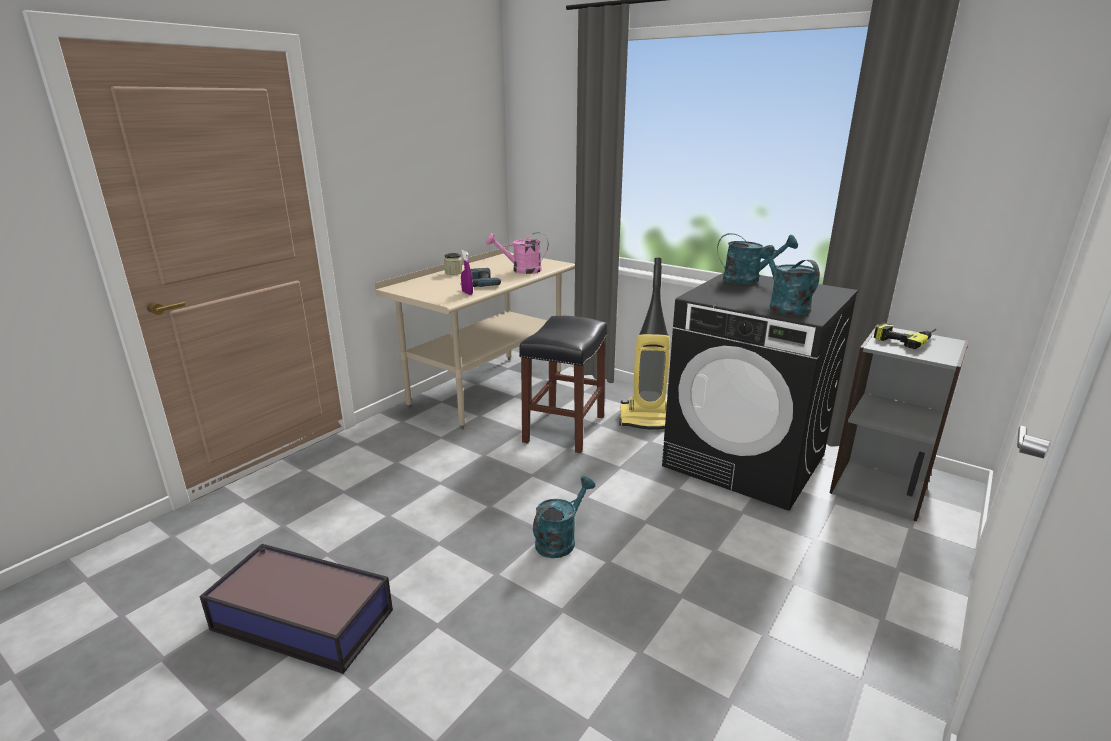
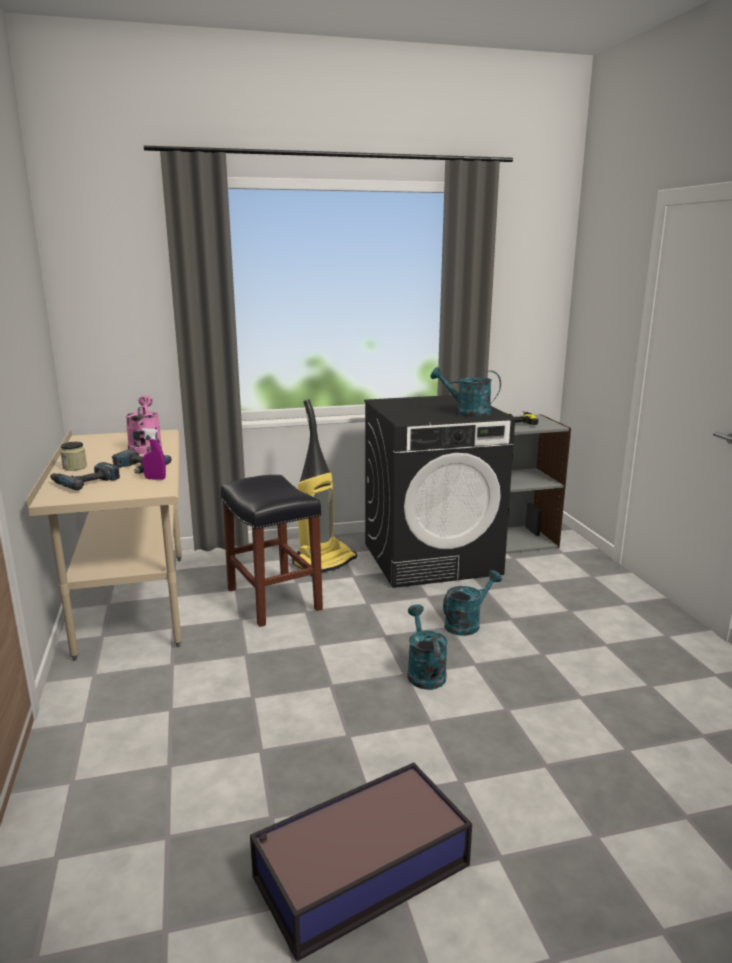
camera: 50 degrees left, 5 degrees down
pink watering can [486,232,549,274] -> pink watering can turned 135 degrees clockwise [125,395,162,454]
turquoise watering can [717,233,798,284] -> turquoise watering can moved to [443,570,502,636]
none -> power drill [50,462,120,490]

